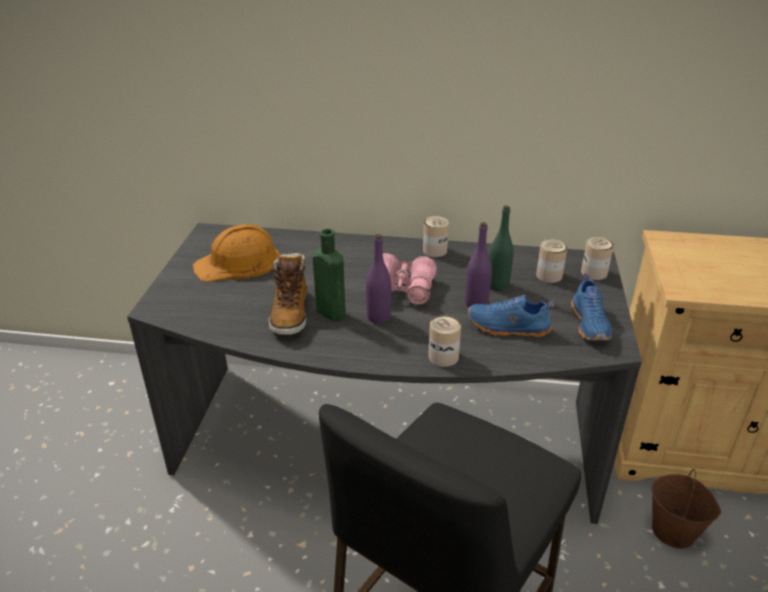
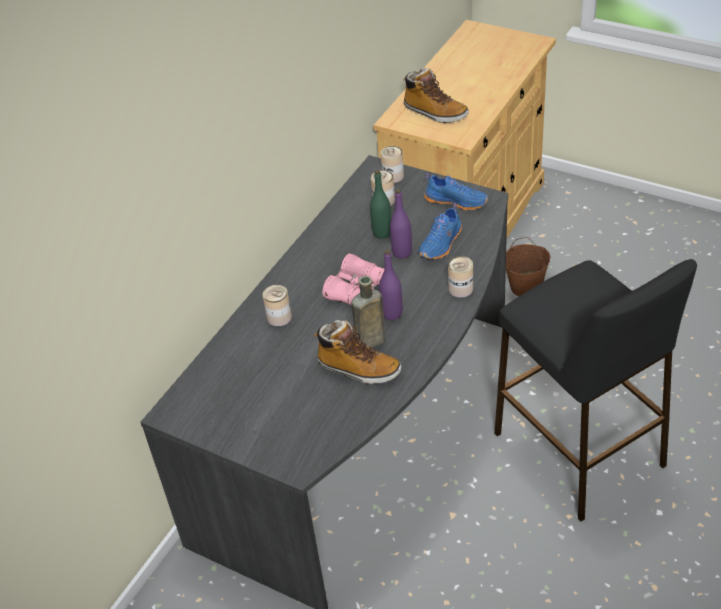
camera: 65 degrees left, 10 degrees up
orange hard hat [193,224,280,282] -> none
green bottle [313,229,346,321] -> brown bottle [351,276,385,348]
can [423,216,449,257] -> can moved to [263,285,292,326]
none -> boot [403,68,469,123]

